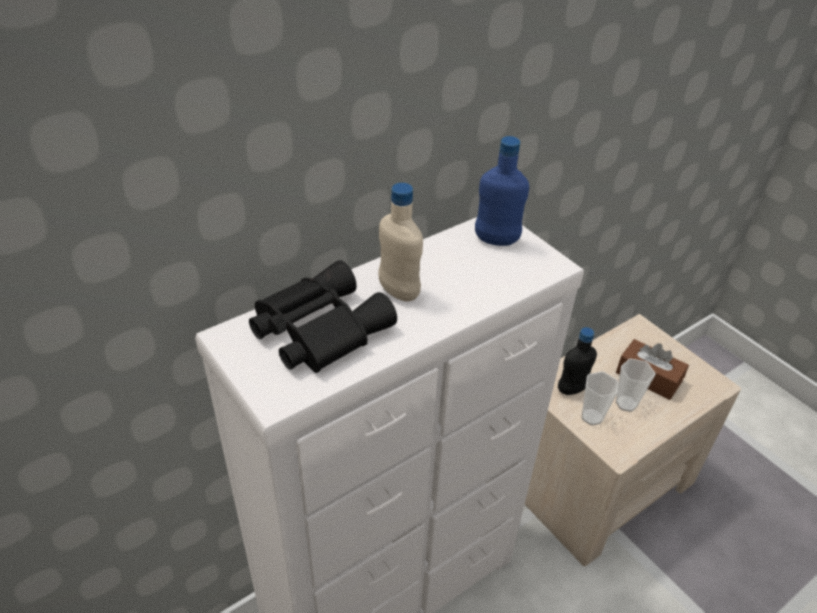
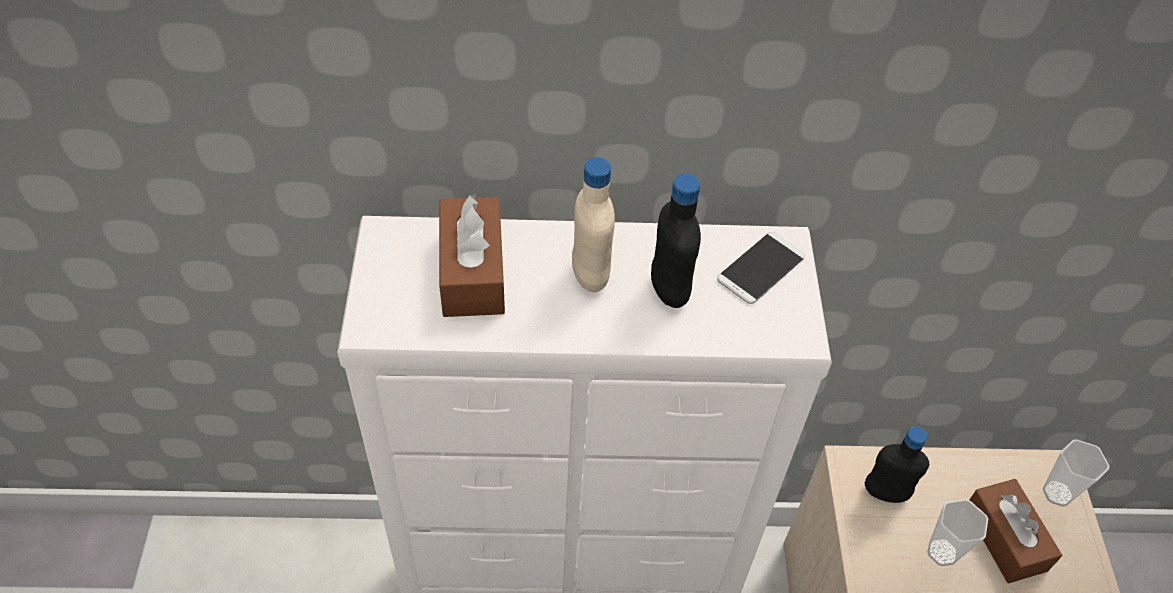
camera: 35 degrees right, 10 degrees up
black binoculars [249,260,397,373] -> brown tissue box [439,194,505,317]
blue bottle [475,136,529,246] -> phone [717,232,805,304]
cup [582,371,618,426] -> cup moved to [1043,439,1109,507]
none -> black bottle [651,174,701,308]

